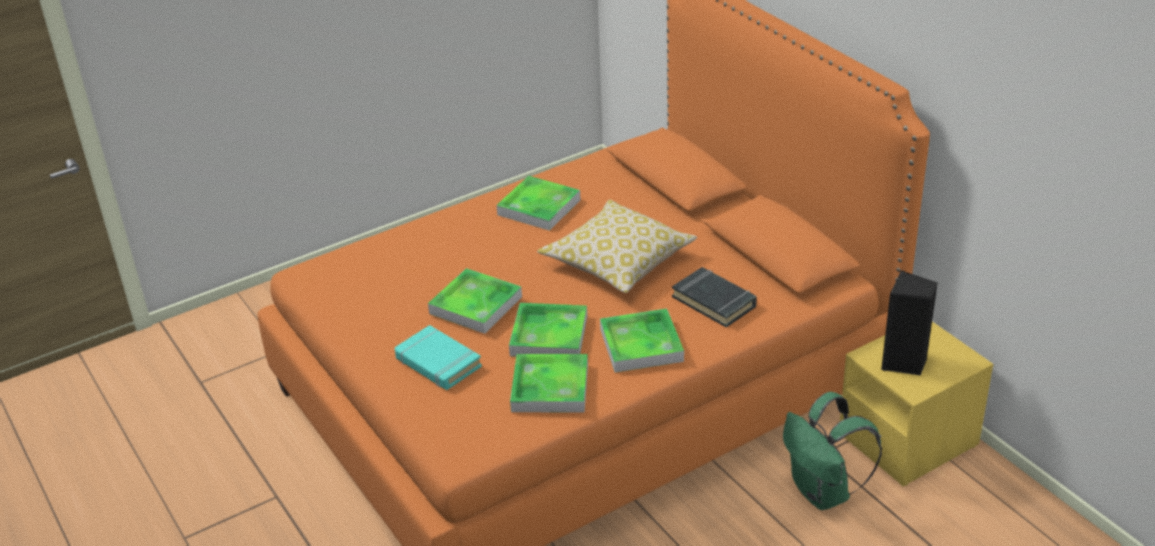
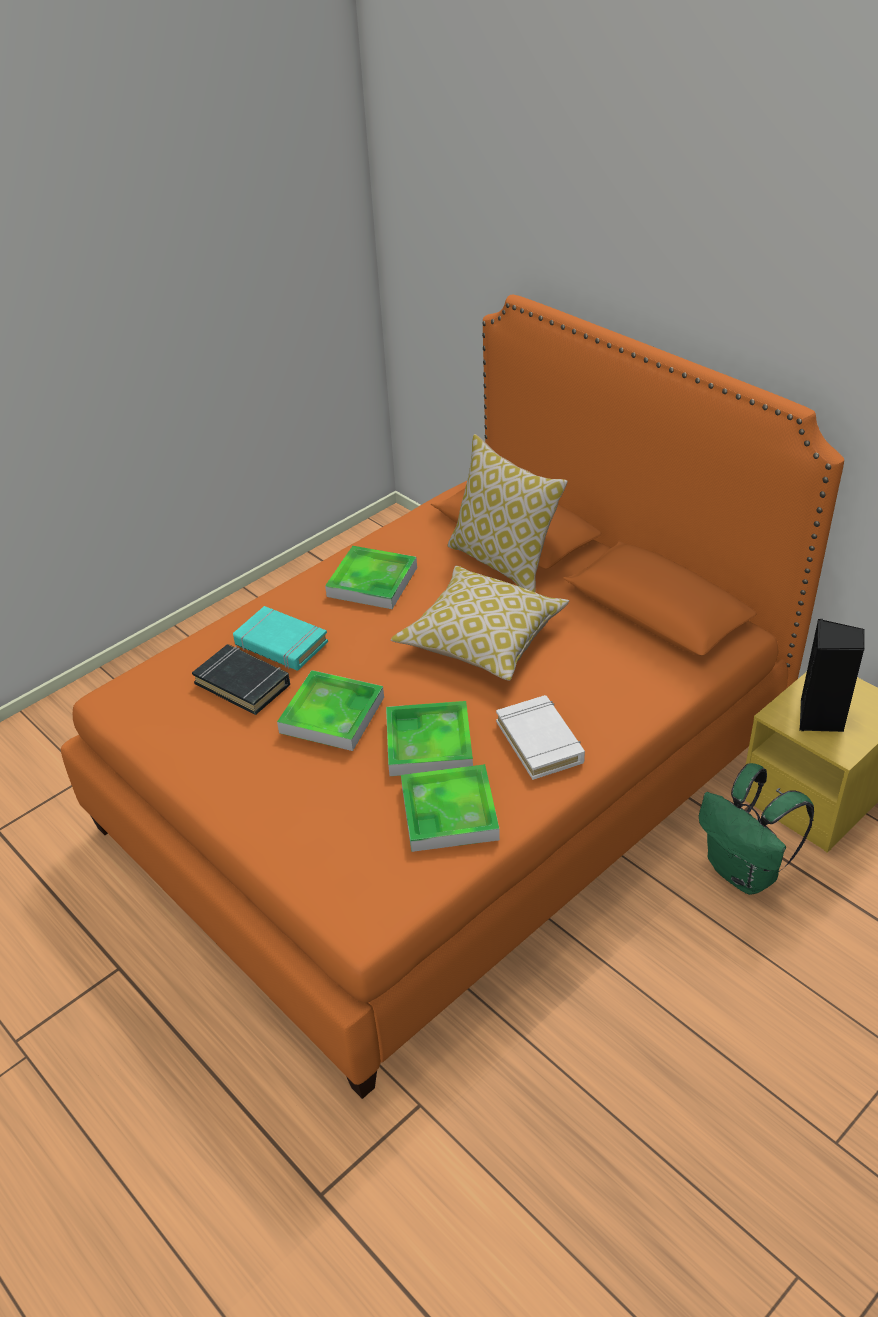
camera: 10 degrees left, 5 degrees up
turquoise book [395,325,482,390] -> turquoise book moved to [233,606,328,671]
tray [600,308,684,373] -> white book [496,695,585,780]
black book [672,267,757,327] -> black book moved to [192,644,290,715]
none -> pillow [447,434,568,592]

